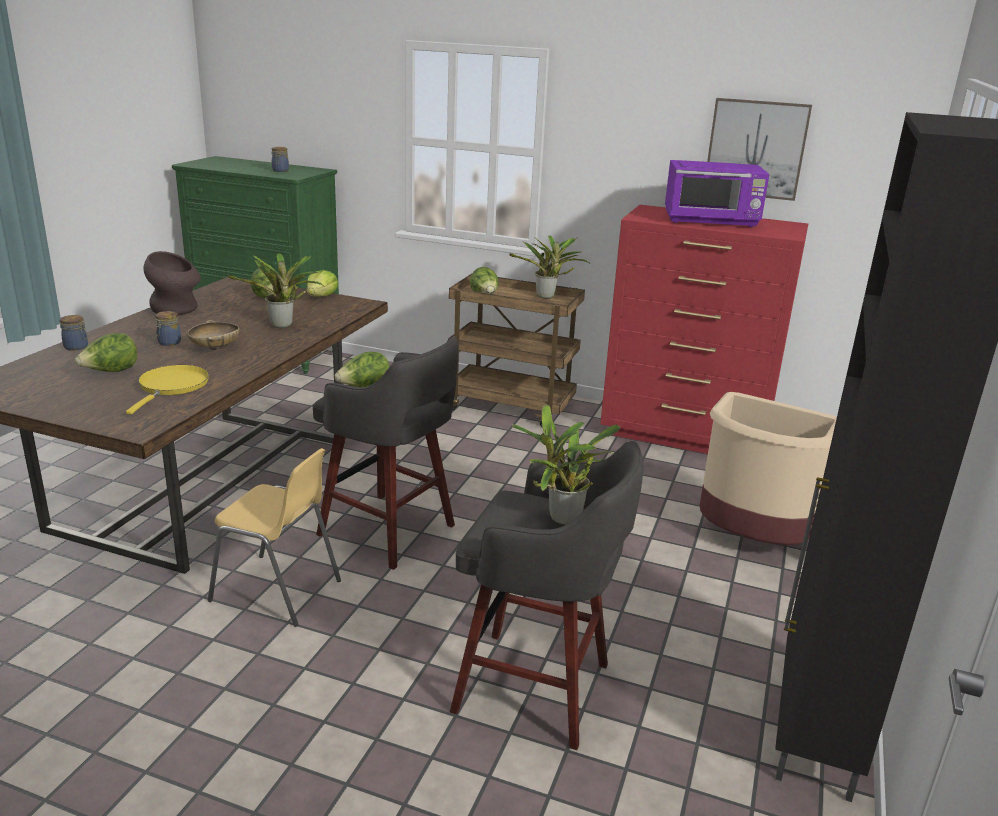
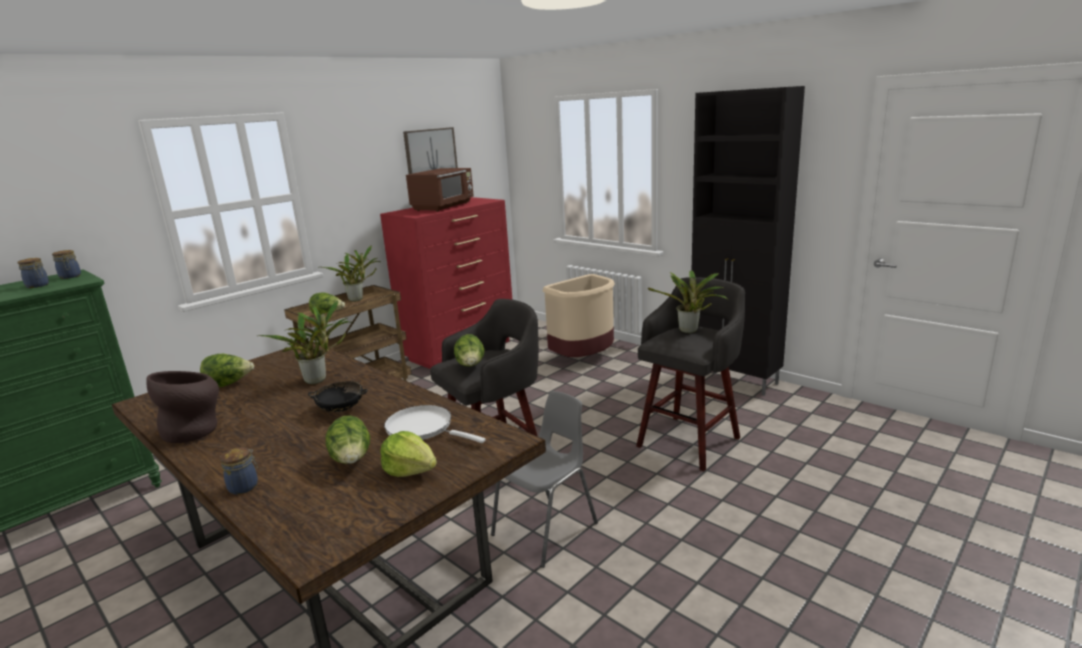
camera: 65 degrees left, 5 degrees down
yellow frying pan [126,365,209,414] -> white frying pan [384,405,485,443]
jar [155,311,181,346] -> jar moved to [52,250,81,279]
beige bowl [187,320,240,350] -> black bowl [308,381,368,412]
yellow chair [208,448,341,627] -> grey chair [491,391,598,568]
lettuce [307,270,338,296] -> lettuce moved to [380,431,437,477]
purple microwave [665,160,769,228] -> brown microwave [406,168,474,212]

